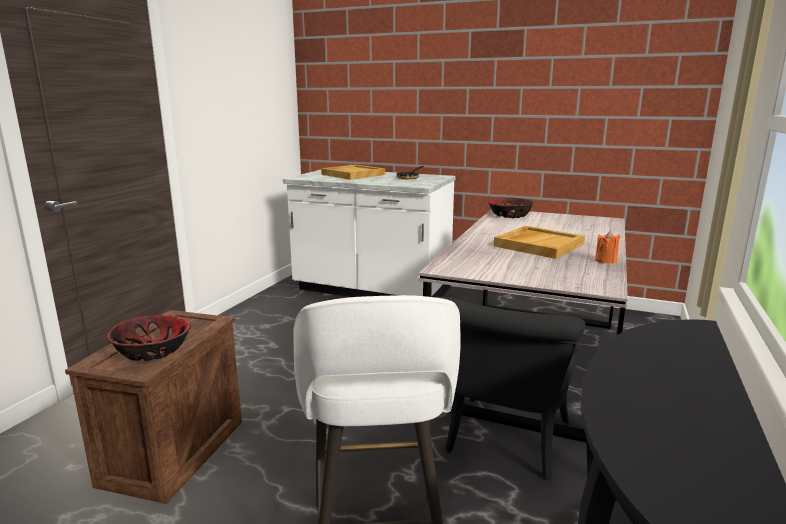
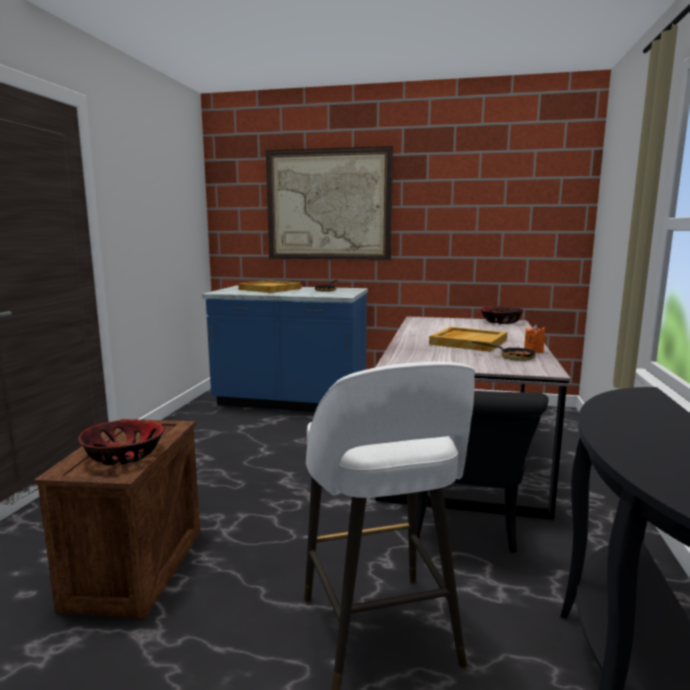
camera: 10 degrees left, 5 degrees down
white counter [283,170,456,297] -> blue counter [202,285,368,412]
bowl [488,198,534,218] -> bowl moved to [480,306,524,324]
none -> picture [266,146,393,261]
none -> frying pan [472,341,536,361]

